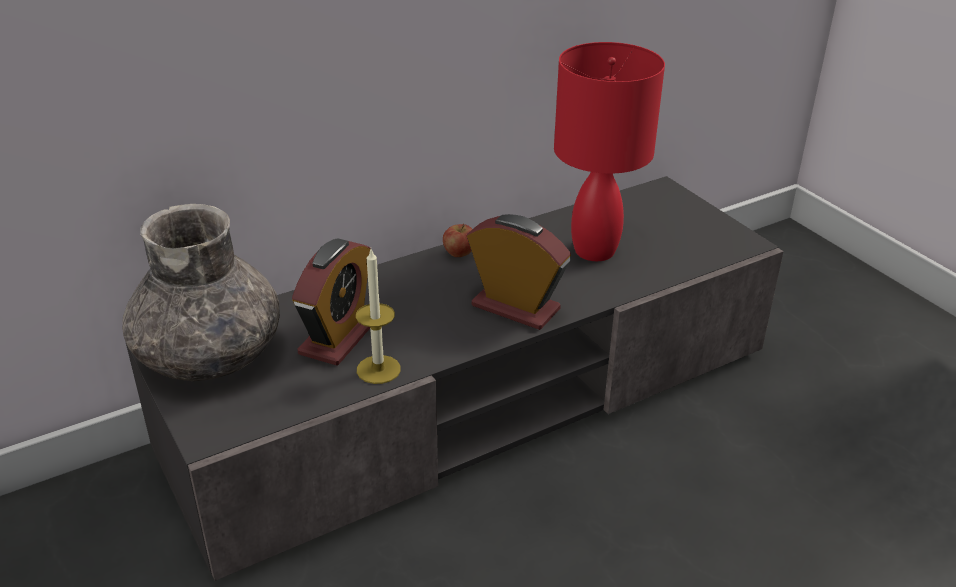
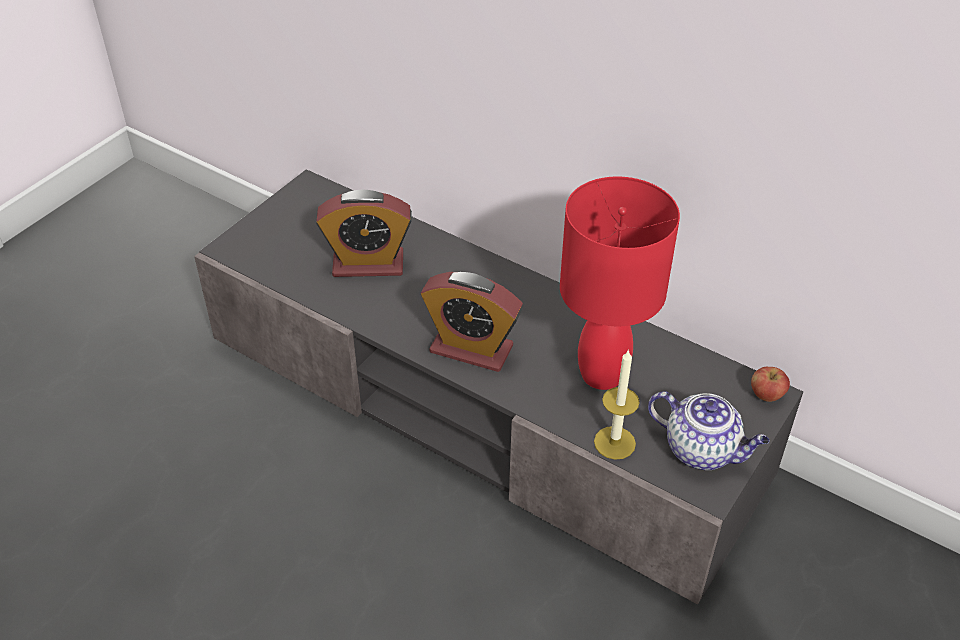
camera: 65 degrees right, 10 degrees up
grey vase [122,204,280,381] -> none
candle [356,249,401,384] -> candle moved to [594,349,640,460]
apple [443,223,472,257] -> apple moved to [751,367,790,402]
alarm clock [467,214,571,330] -> alarm clock turned 105 degrees clockwise [421,272,523,372]
none -> teapot [648,391,770,470]

